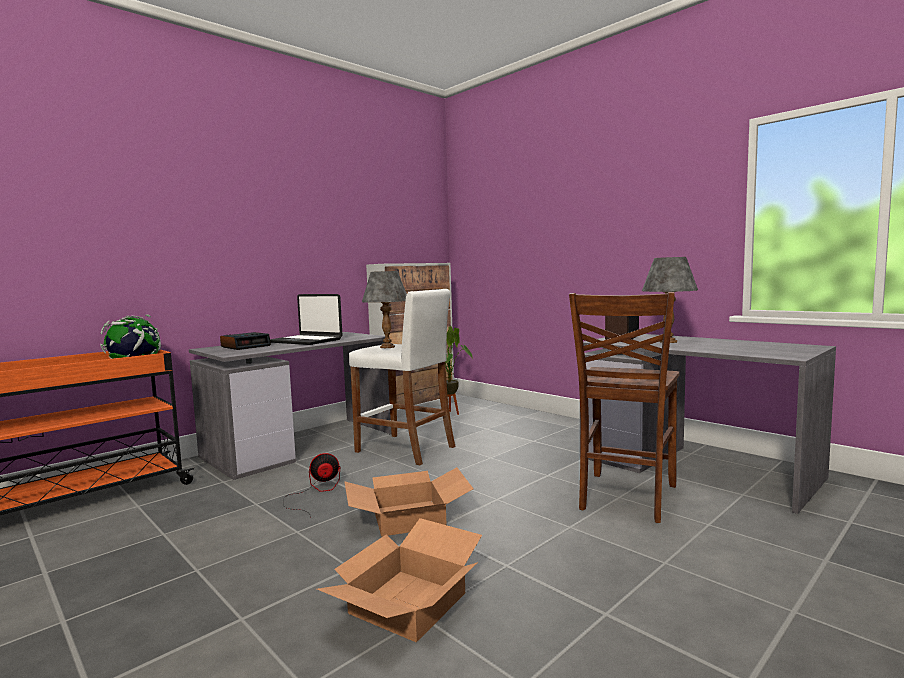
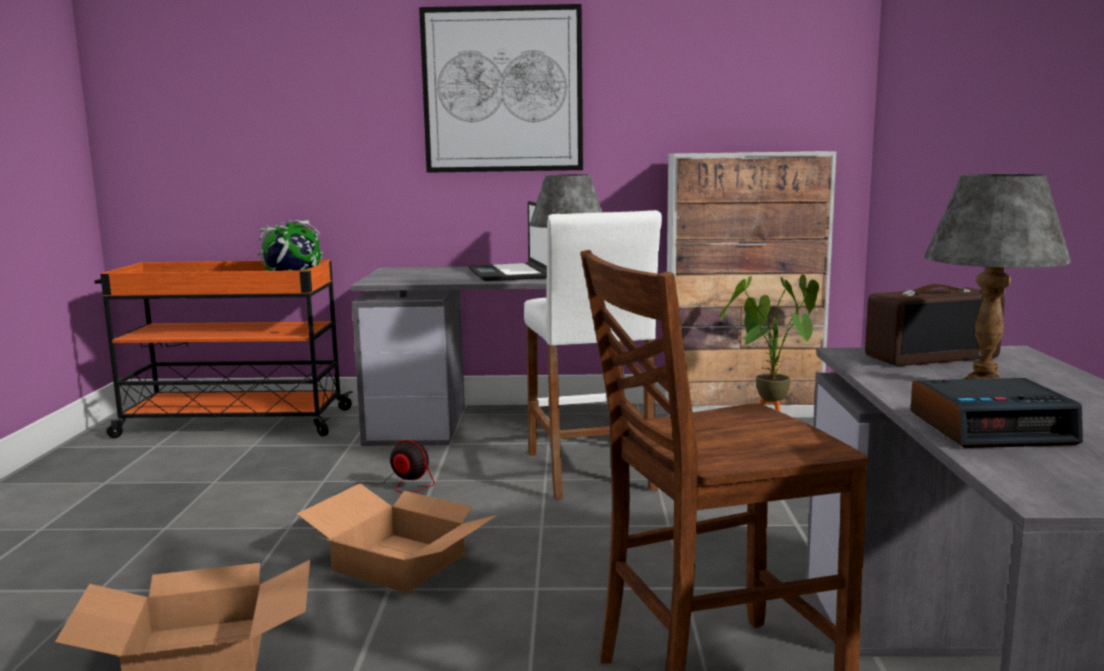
camera: 45 degrees right, 5 degrees up
alarm clock [220,332,271,350] -> alarm clock moved to [911,378,1083,448]
none -> picture [419,4,583,173]

